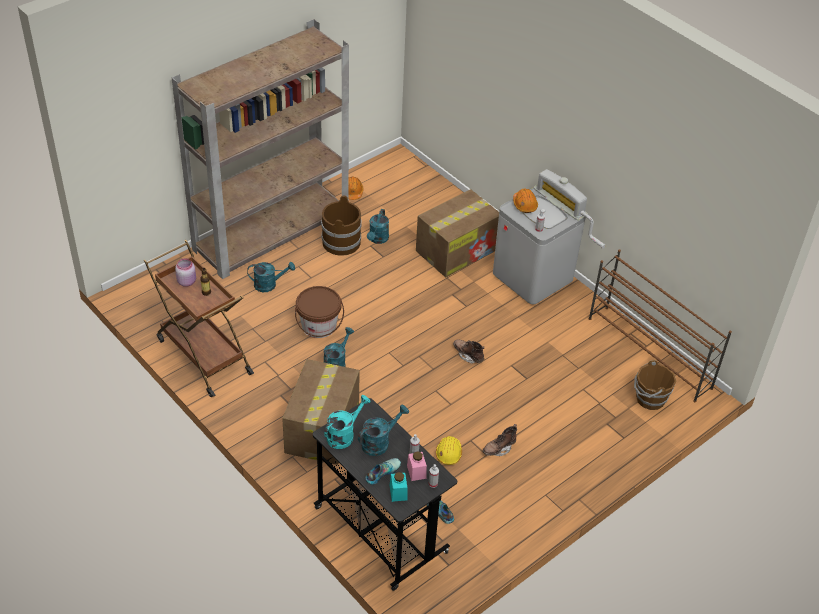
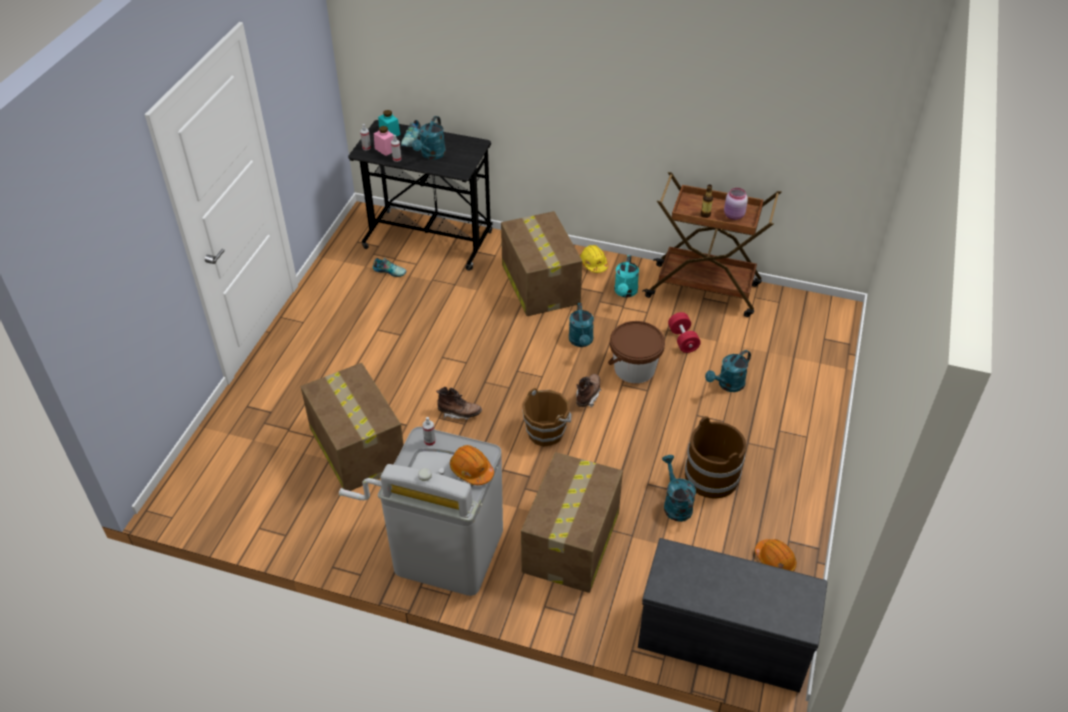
camera: 150 degrees right, 0 degrees up
brown bookcase [172,19,349,279] -> none
turquoise watering can [324,395,371,449] -> turquoise watering can moved to [614,255,639,298]
yellow hard hat [436,436,462,465] -> yellow hard hat moved to [580,245,608,273]
brown boot [483,424,517,456] -> brown boot moved to [576,374,601,407]
brown shoe rack [589,249,732,402] -> none
brown bucket [634,360,676,410] -> brown bucket moved to [522,388,572,447]
none -> cardboard box [301,363,404,491]
none -> grey bench [638,538,827,693]
none -> red dumbbell [668,312,701,353]

